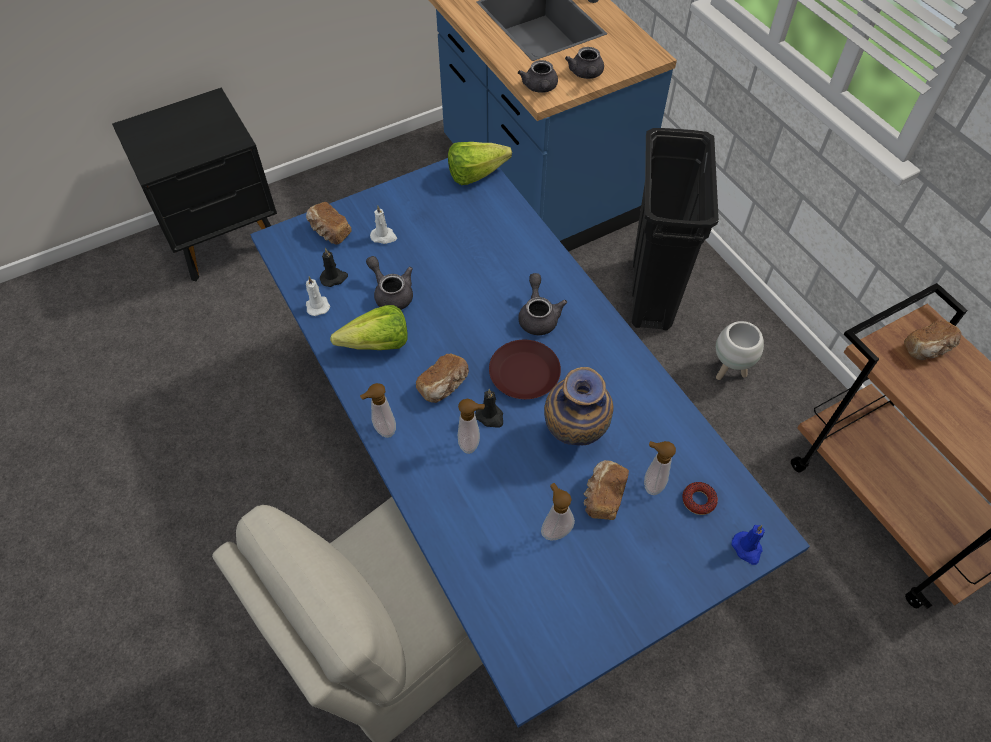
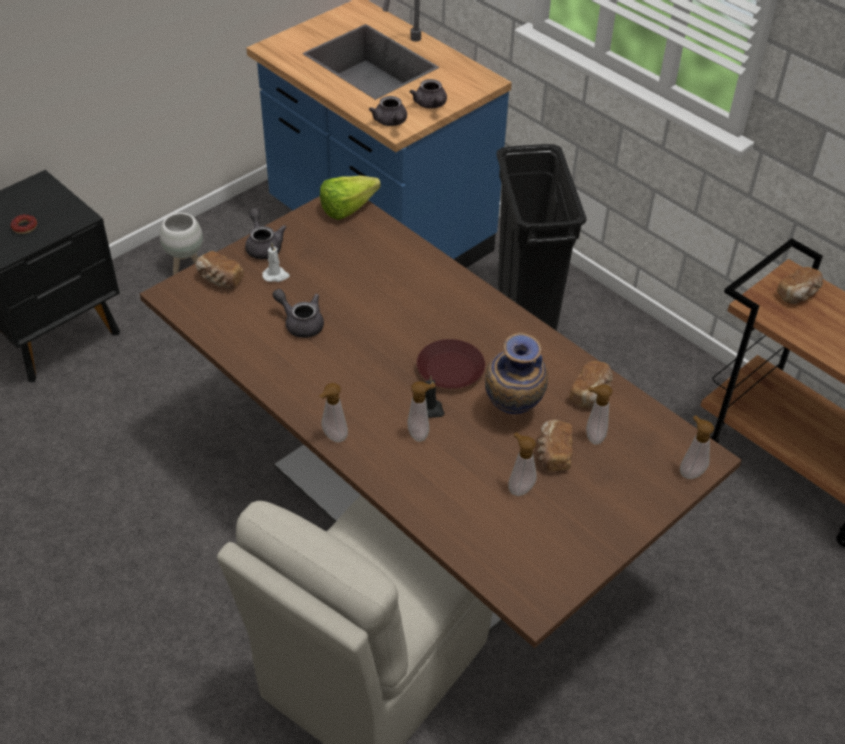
camera: 15 degrees left, 10 degrees down
blue dining table [250,158,810,728] -> brown dining table [140,196,742,648]
white candle [306,276,330,316] -> none
black candle [320,247,348,287] -> none
lettuce [330,305,408,350] -> none
bread [416,354,469,403] -> bread moved to [569,361,613,408]
grey teapot [518,273,567,335] -> grey teapot moved to [245,208,287,259]
donut [683,482,718,515] -> donut moved to [11,214,37,234]
white planter [716,321,764,380] -> white planter moved to [160,213,203,275]
blue candle [732,525,765,565] -> soap dispenser [680,415,714,479]

